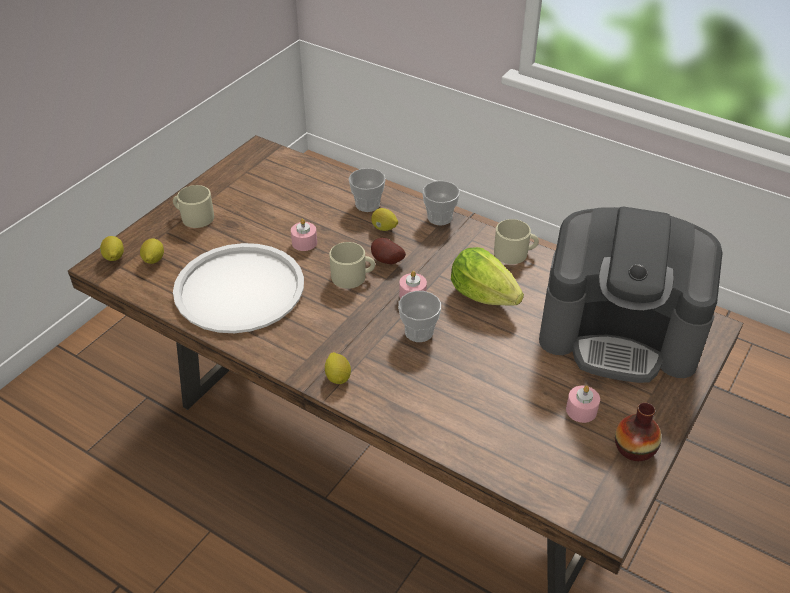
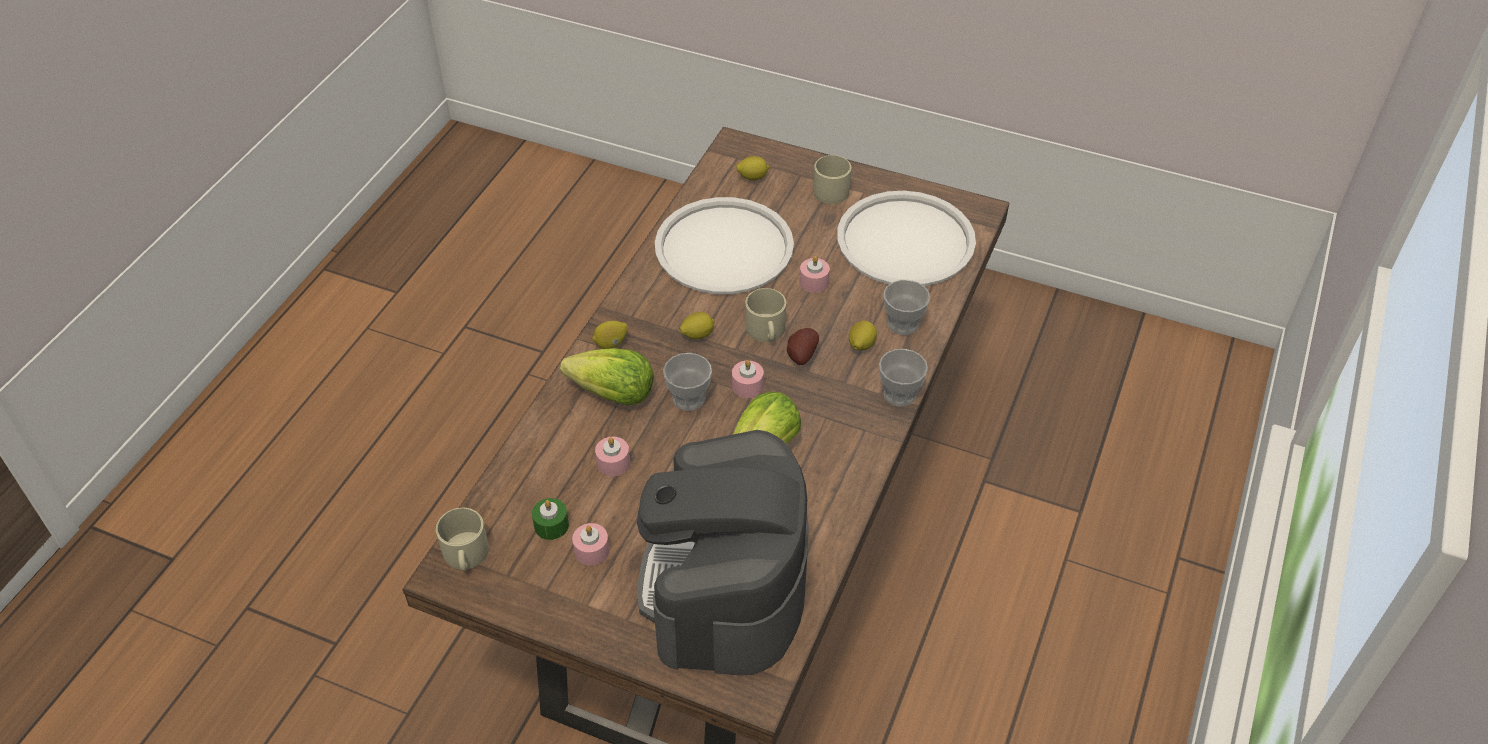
camera: 80 degrees right, 5 degrees up
lemon [100,236,124,261] -> lemon moved to [679,312,715,340]
beige mug [494,219,539,264] -> beige mug moved to [436,508,489,571]
vase [615,402,662,461] -> none
none -> green candle [532,498,569,540]
none -> lettuce [560,348,654,406]
none -> pink candle [595,437,630,476]
none -> white tray [837,191,976,286]

